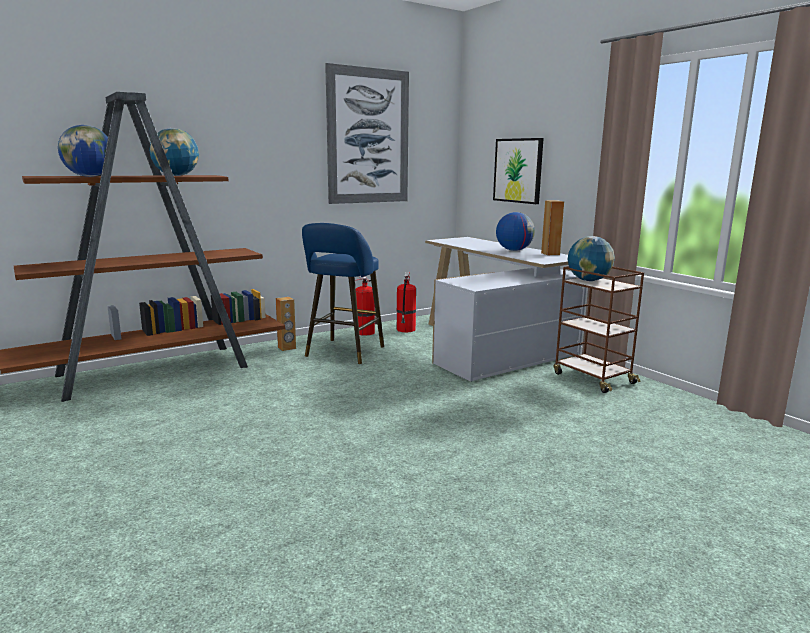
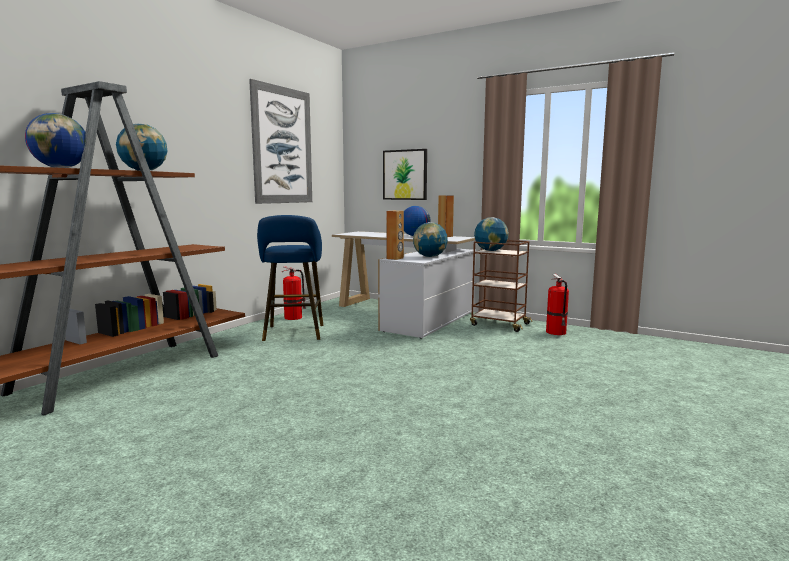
camera: 25 degrees left, 5 degrees down
brown speaker [276,297,296,351] -> brown speaker moved to [386,211,404,260]
fire extinguisher [397,272,416,332] -> fire extinguisher moved to [546,274,569,335]
none -> globe [413,222,448,257]

